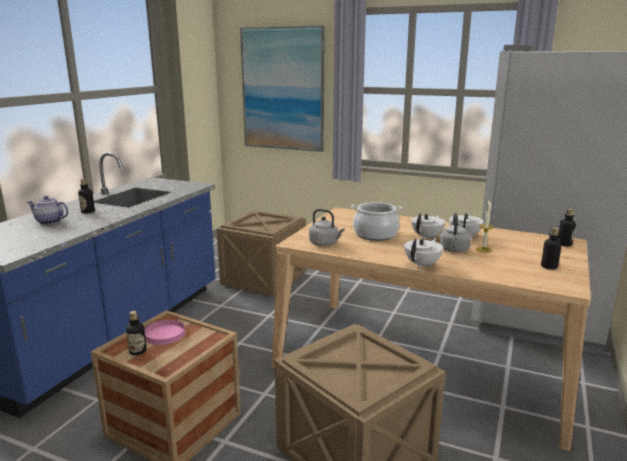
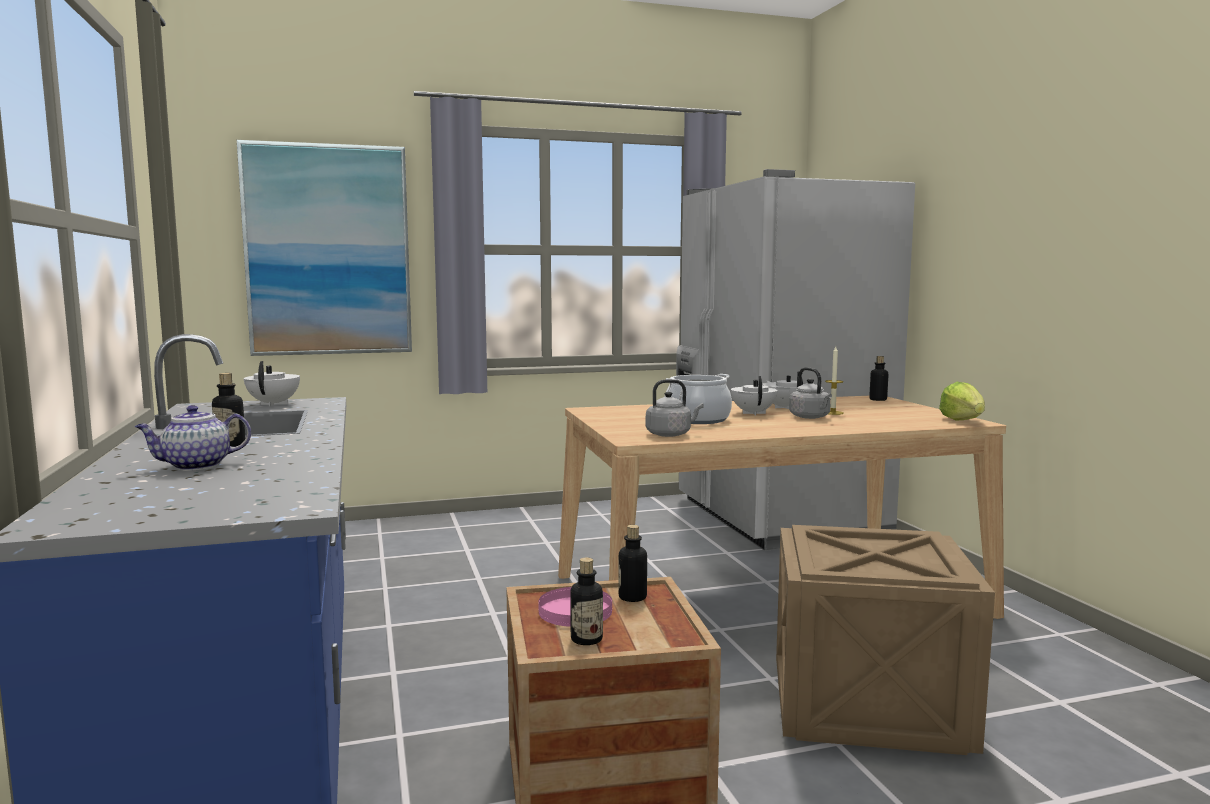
camera: 40 degrees left, 10 degrees down
crate [217,210,306,296] -> none
white teapot [404,238,443,268] -> white teapot moved to [244,361,300,406]
bottle [541,227,561,269] -> bottle moved to [618,525,647,602]
none -> lettuce [939,382,985,420]

